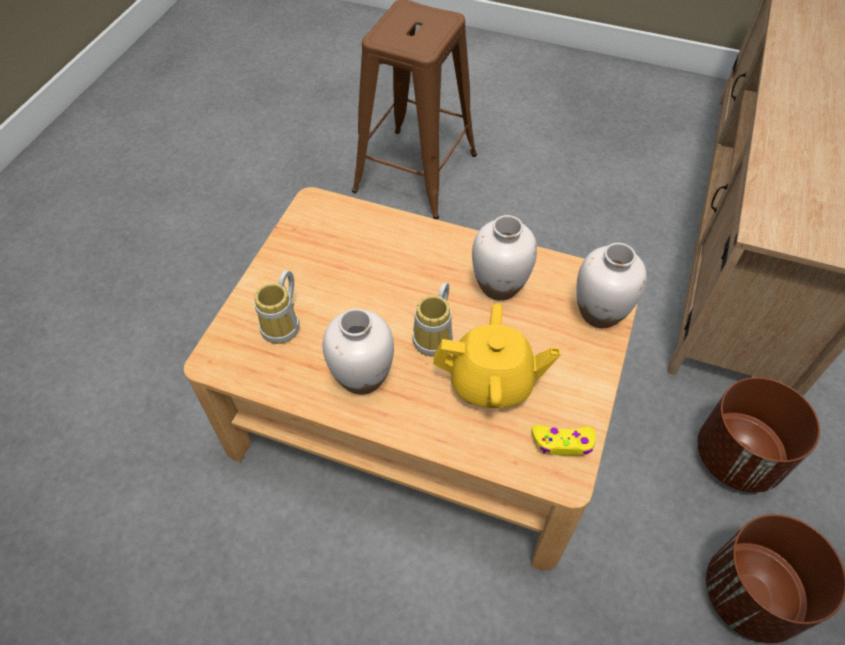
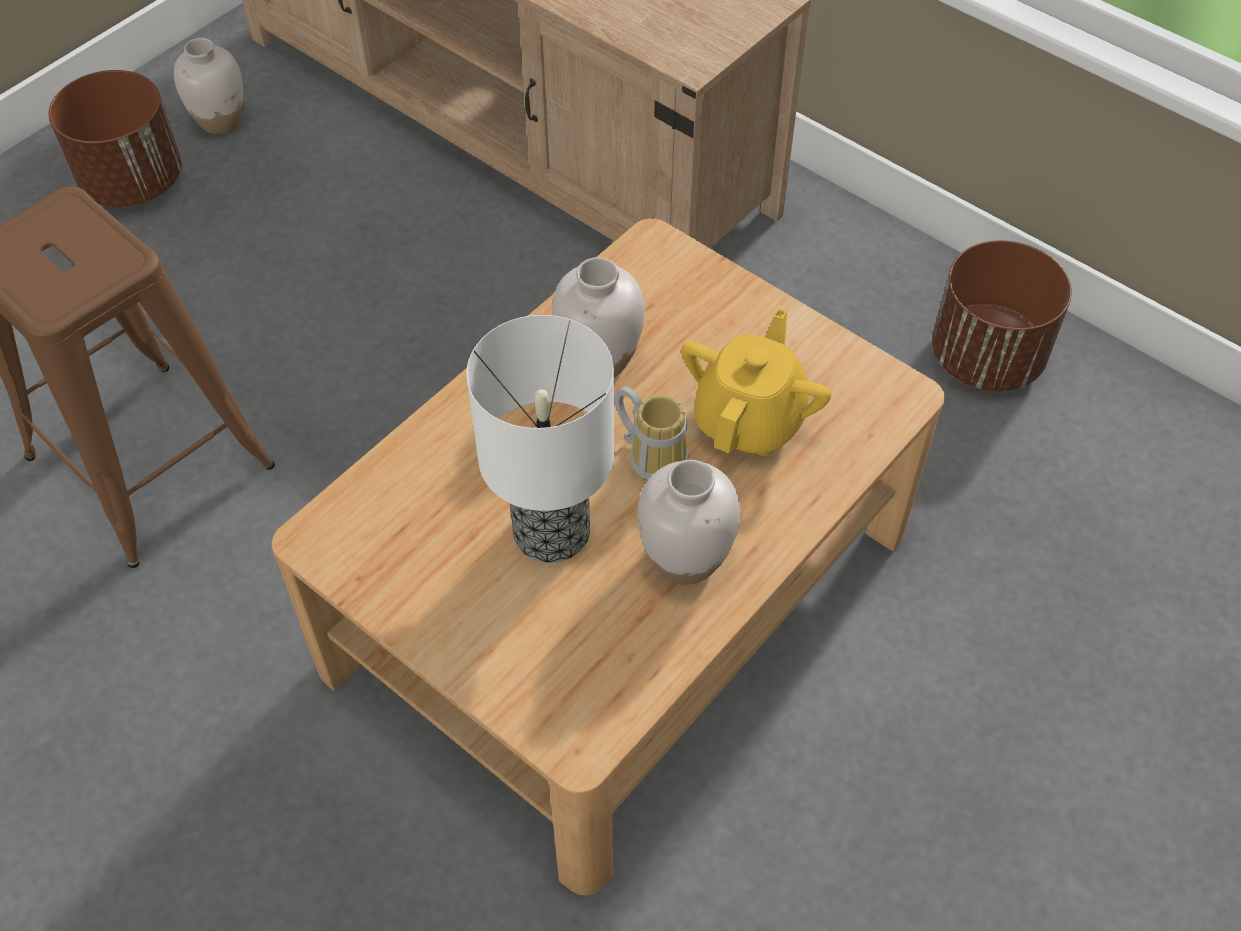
camera: 70 degrees left, 0 degrees up
mug [254,270,300,344] -> none
yellow game controller [531,425,596,456] -> none
white vase [577,243,647,328] -> white vase moved to [174,38,243,134]
brown planter [698,377,820,493] -> brown planter moved to [48,70,181,207]
none -> table lamp [467,315,614,563]

